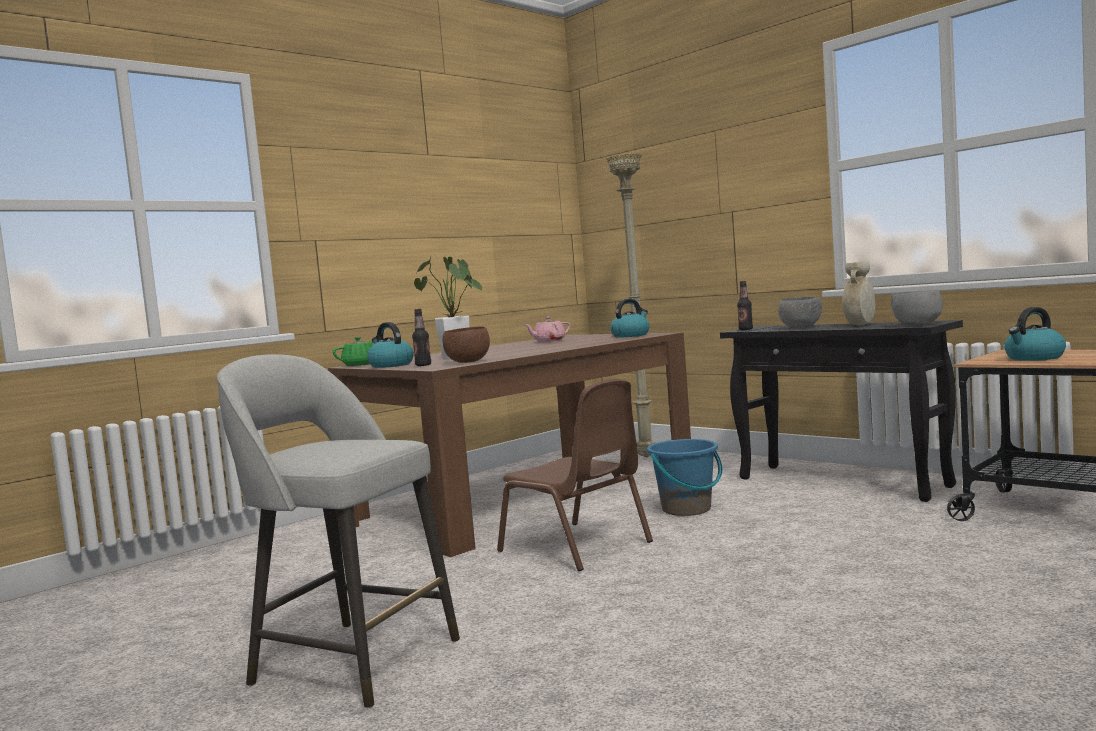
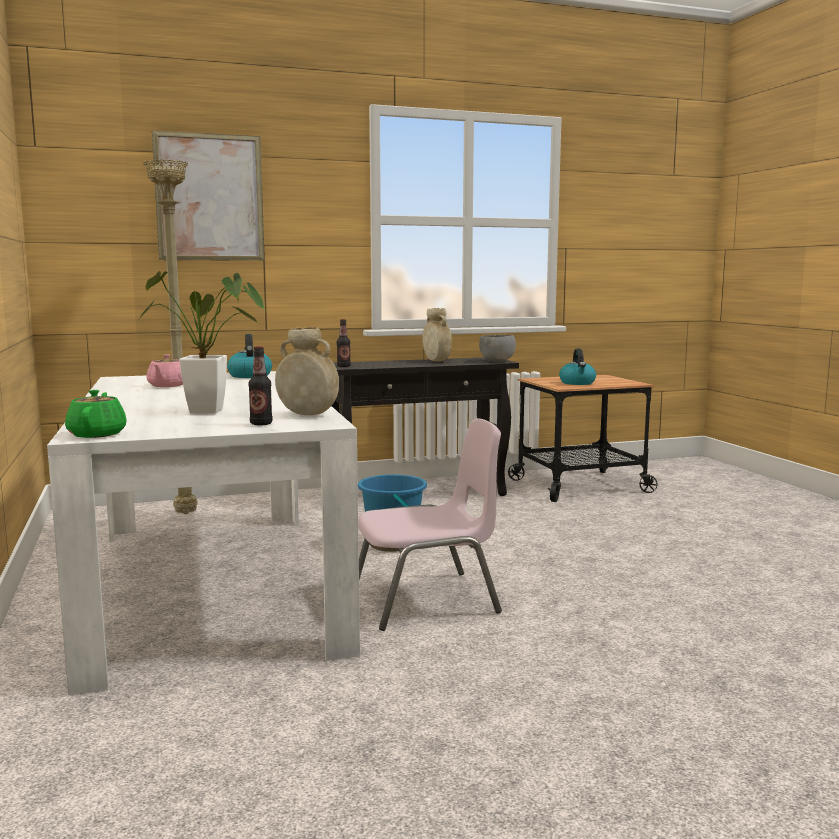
camera: 65 degrees left, 5 degrees up
grey stool [217,354,460,708] -> none
brown dining table [328,332,691,557] -> white dining table [47,371,360,696]
kettle [367,322,414,368] -> none
brown bowl [442,326,490,363] -> beige vase [275,327,339,415]
brown chair [497,379,653,571] -> pink chair [358,418,502,631]
grey bowl [778,297,822,328] -> none
none -> picture [152,131,265,261]

